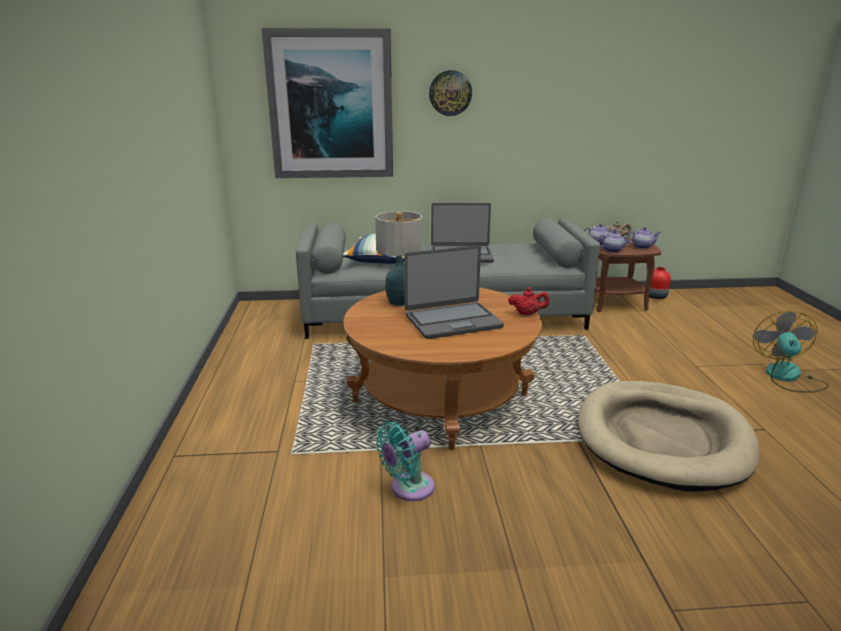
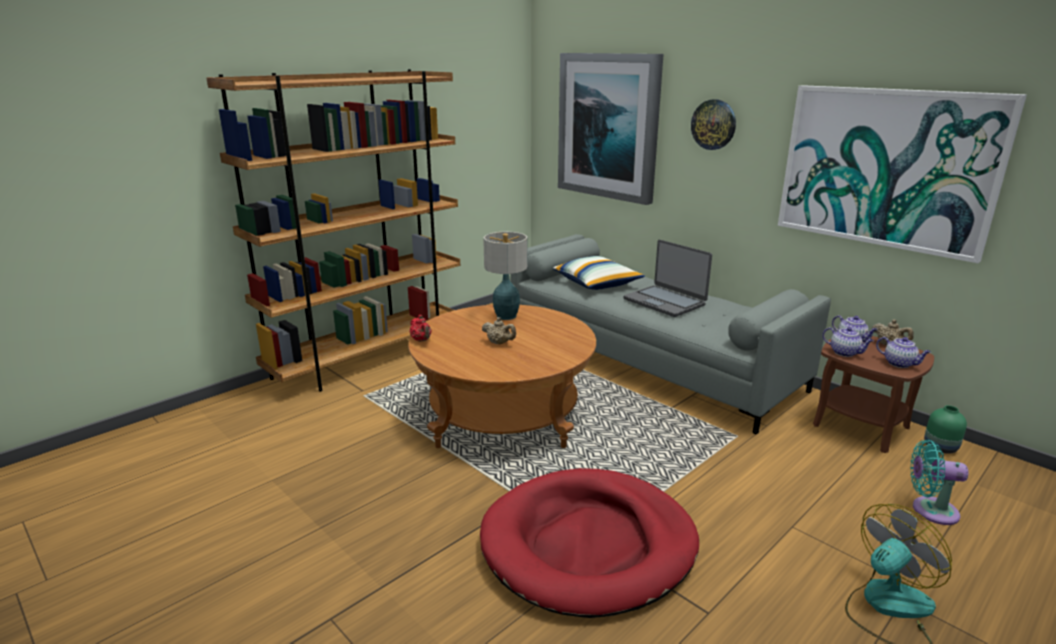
camera: 50 degrees right, 0 degrees up
turquoise fan [376,422,435,501] -> turquoise fan moved to [910,440,969,525]
laptop [404,245,504,339] -> beige teapot [482,317,516,345]
red teapot [508,287,550,315] -> red teapot moved to [410,315,431,342]
beige dog bed [578,381,760,491] -> red dog bed [480,468,699,618]
red vase [649,267,671,299] -> green vase [924,405,967,454]
none -> brown bookcase [206,69,460,392]
none -> picture [778,85,1027,263]

